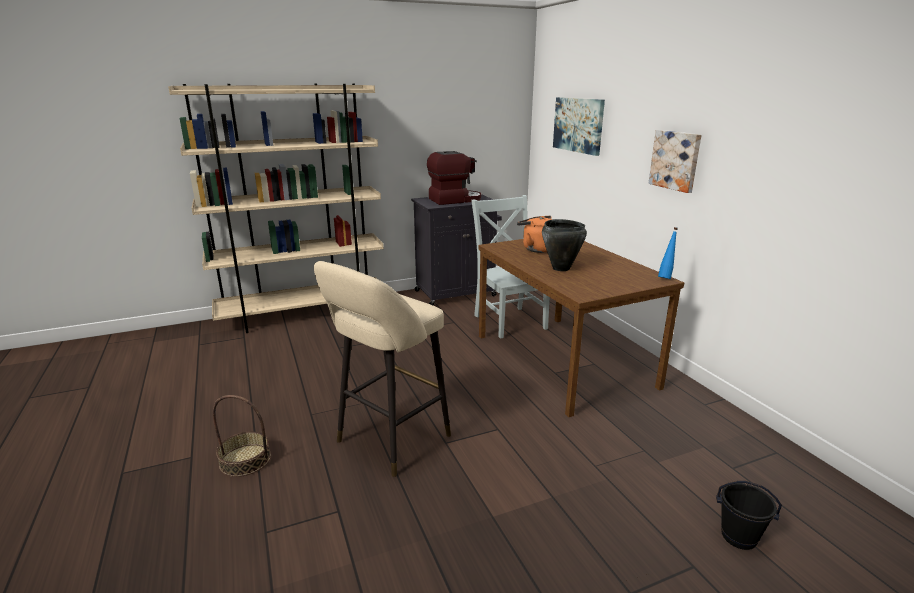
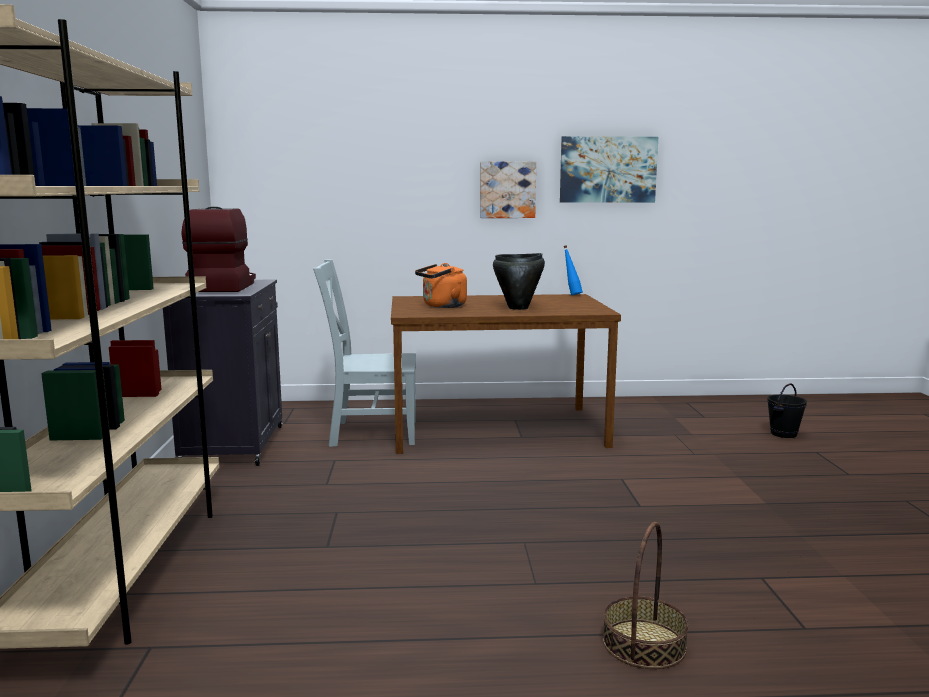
camera: 70 degrees left, 10 degrees down
beige stool [314,261,451,477] -> none
picture [553,97,605,156] -> picture moved to [560,136,658,202]

